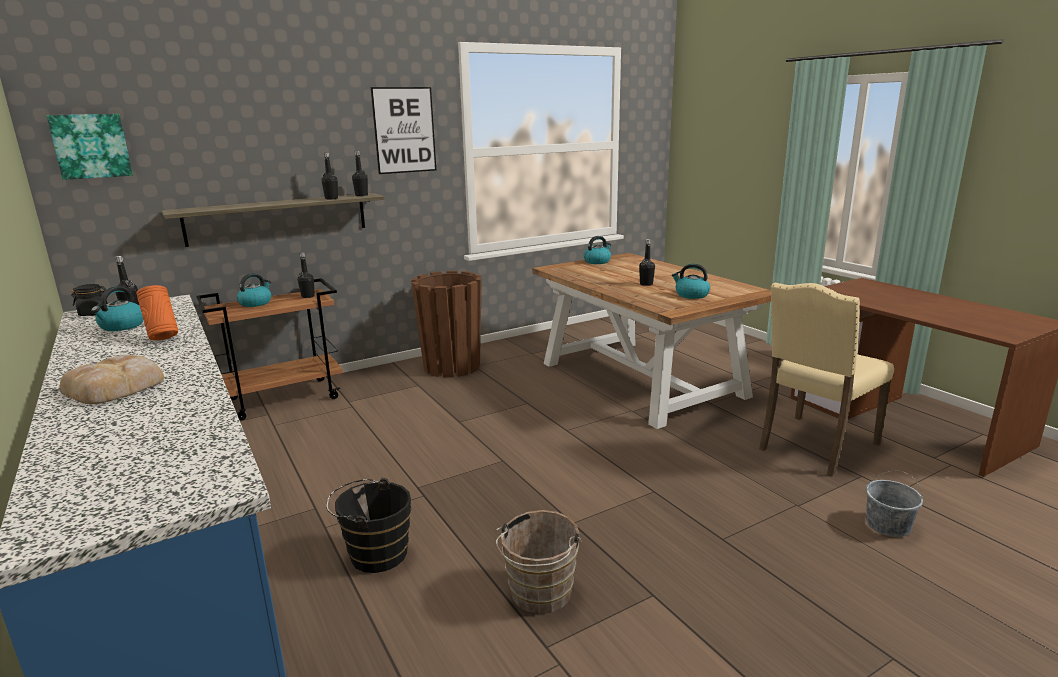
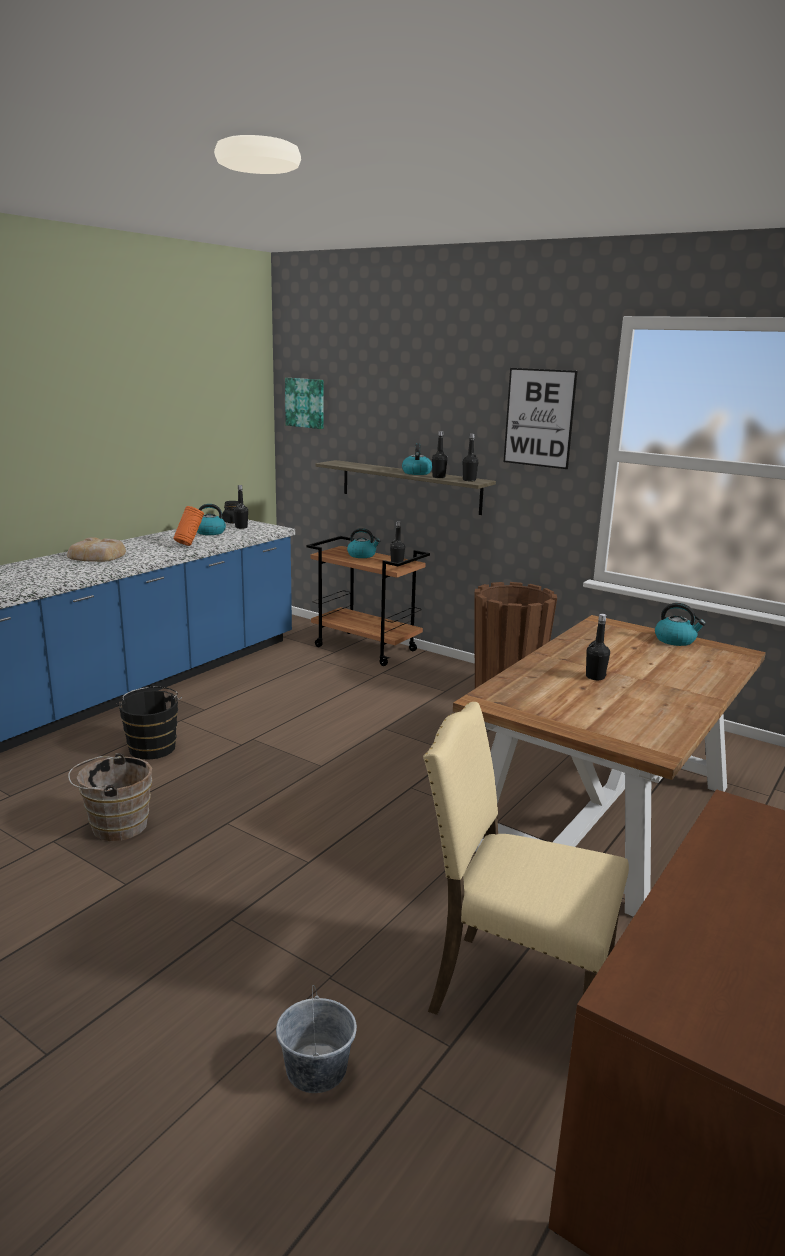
camera: 65 degrees right, 0 degrees up
kettle [672,264,710,299] -> kettle moved to [402,443,432,475]

